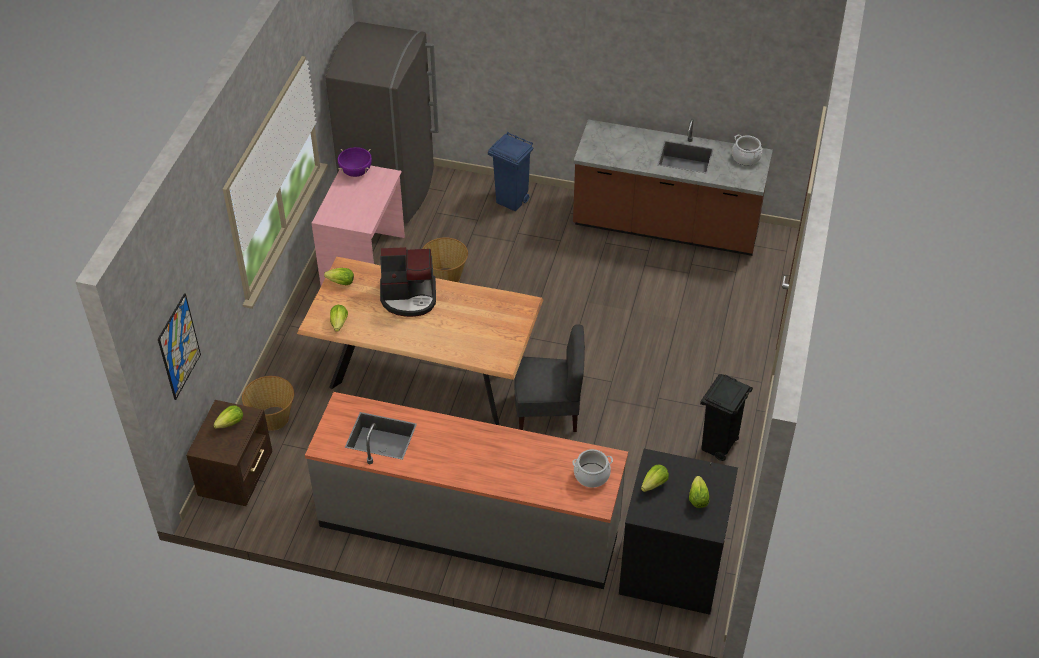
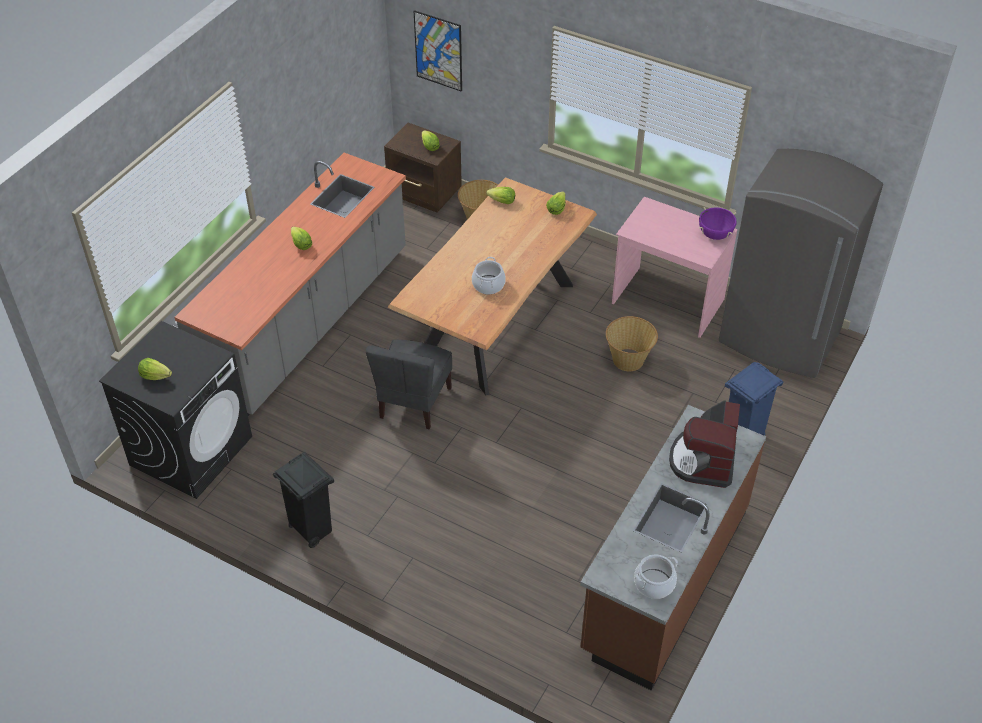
camera: 105 degrees right, 0 degrees up
coffee machine [380,247,436,317] -> coffee machine moved to [669,400,740,488]
cooking pot [572,449,613,488] -> cooking pot moved to [472,257,506,294]
lettuce [641,464,669,492] -> lettuce moved to [291,227,312,250]

